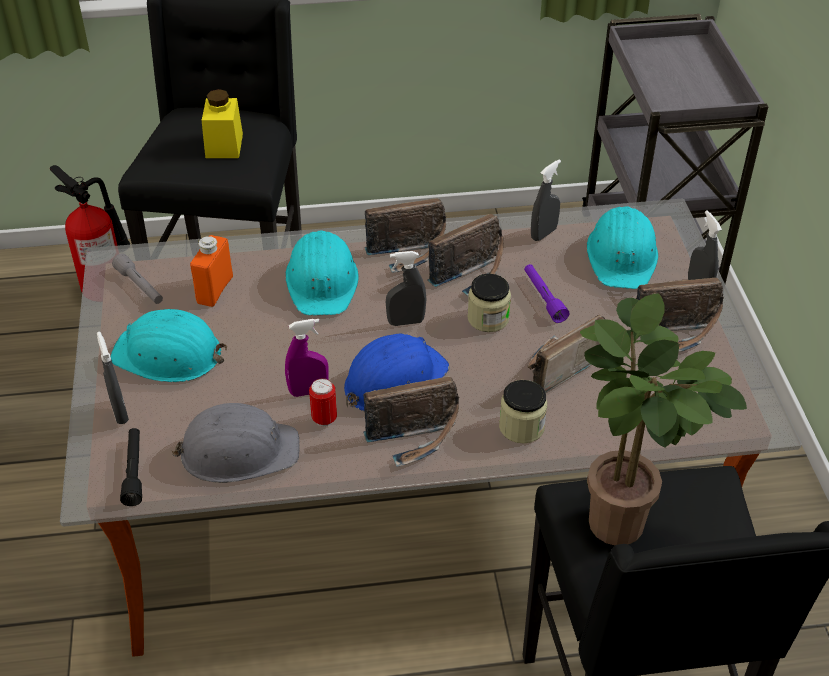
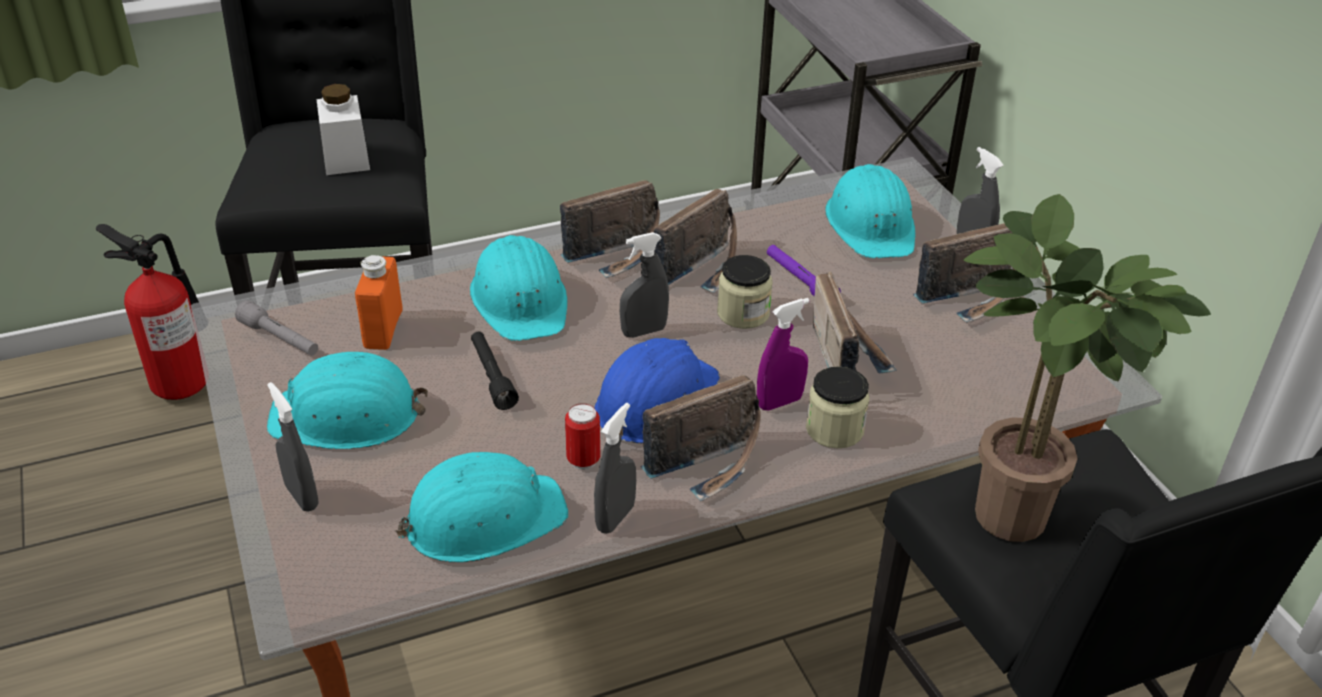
camera: 15 degrees left, 5 degrees down
black flashlight [120,428,142,506] -> black flashlight moved to [471,332,519,410]
grey hard hat [171,403,300,483] -> turquoise hard hat [395,452,569,562]
yellow jar [202,89,243,158] -> white jar [317,84,370,175]
purple spray bottle [285,319,329,397] -> purple spray bottle moved to [757,298,809,410]
radio [527,315,606,392] -> radio turned 135 degrees clockwise [813,271,897,373]
grey spray bottle [531,159,561,241] -> grey spray bottle moved to [594,403,636,534]

